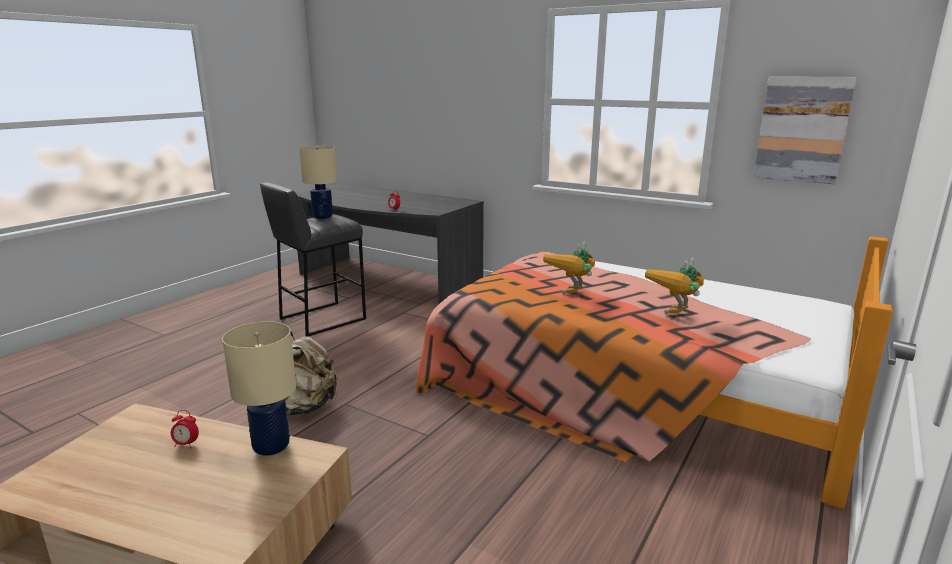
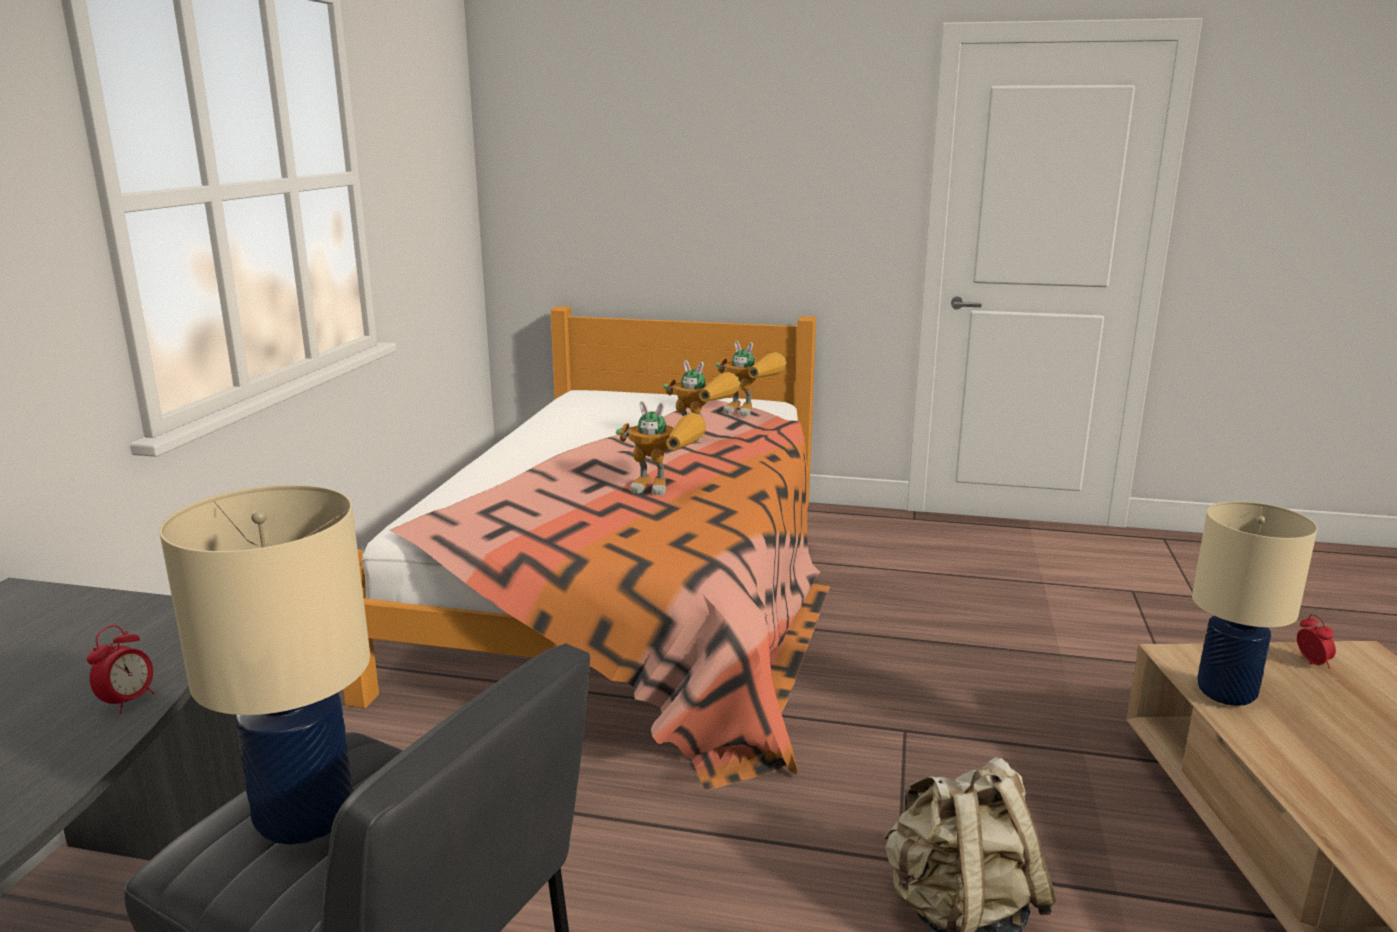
camera: 110 degrees left, 0 degrees up
alarm clock [171,410,199,448] -> alarm clock moved to [1297,614,1336,669]
picture [753,77,857,185] -> none
none -> toy robot [716,341,787,416]

